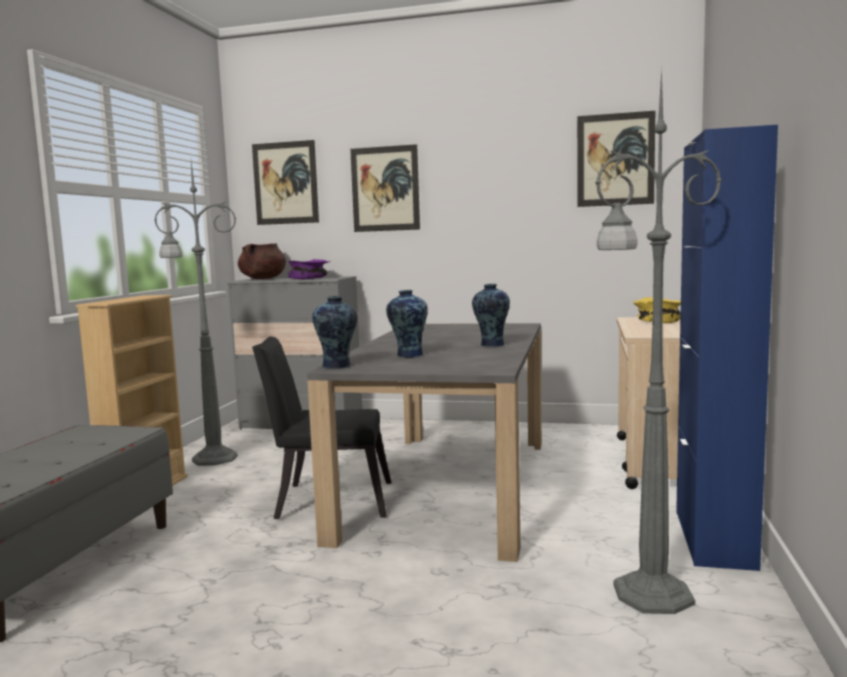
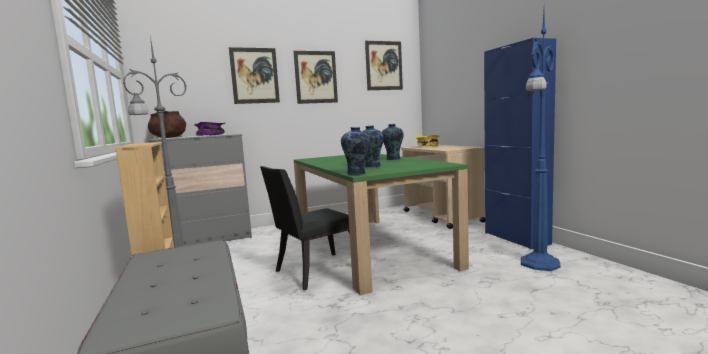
camera: 35 degrees left, 0 degrees up
picture [252,140,319,225] -> picture moved to [293,51,338,104]
grey dining table [307,323,542,562] -> green dining table [294,154,469,295]
grey floor lamp [595,69,722,614] -> blue floor lamp [521,11,561,271]

